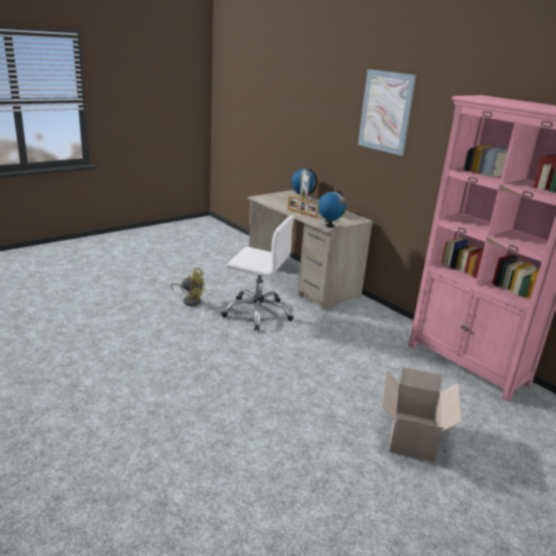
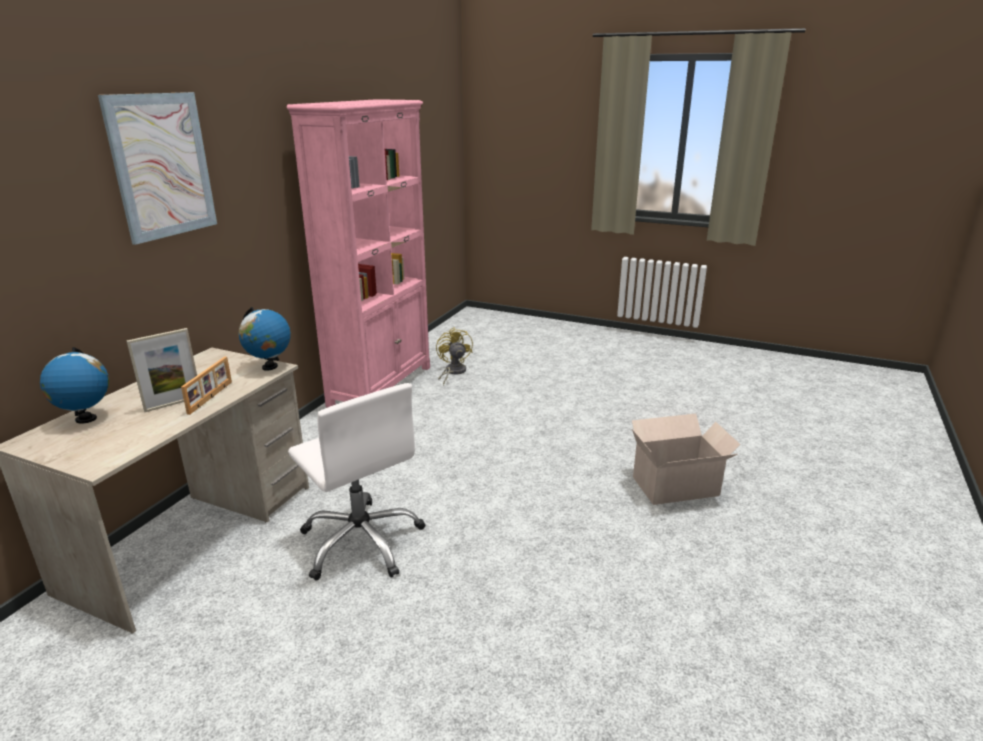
camera: 115 degrees left, 0 degrees up
yellow fan [171,268,205,306] -> yellow fan moved to [436,327,473,385]
white office chair [221,215,295,331] -> white office chair turned 150 degrees clockwise [288,383,425,581]
cardboard box [382,367,461,462] -> cardboard box moved to [632,414,740,505]

